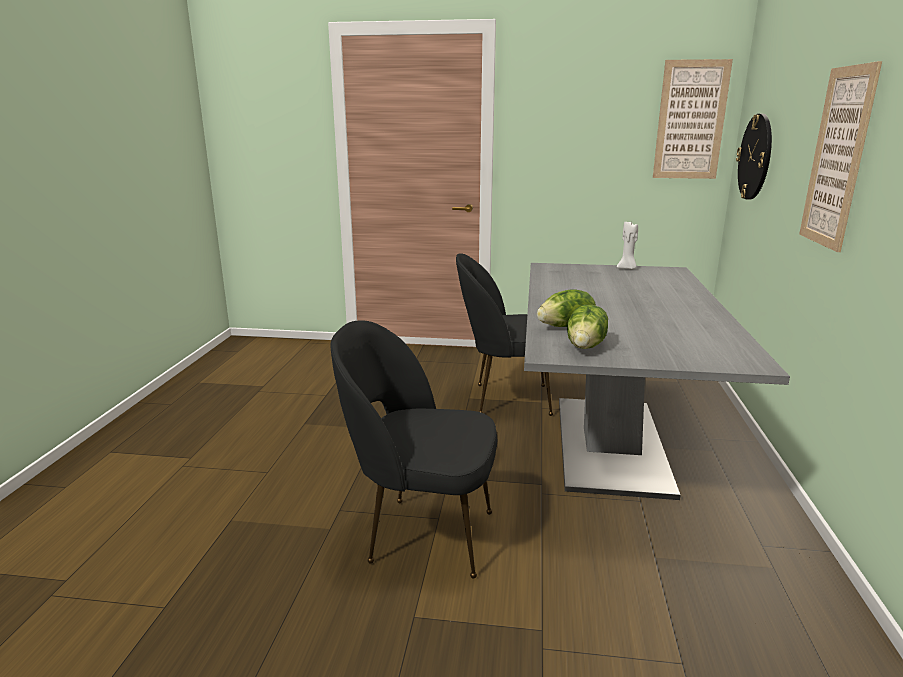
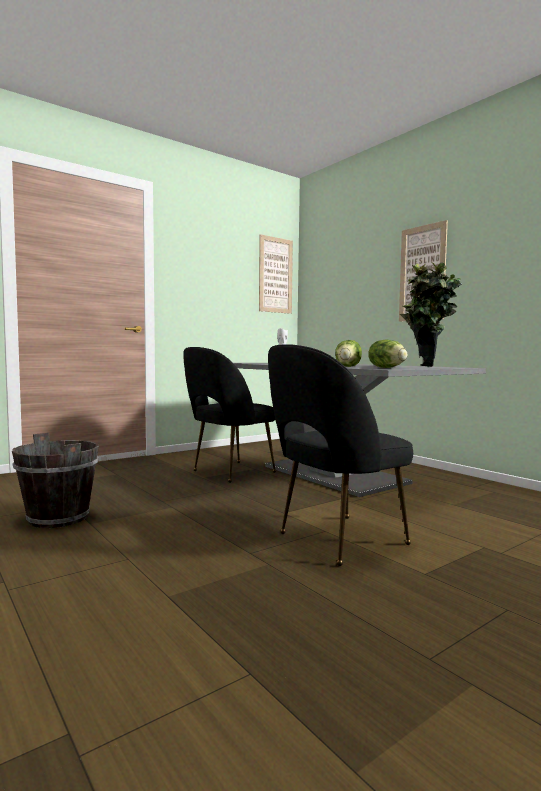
camera: 45 degrees left, 15 degrees down
wall clock [736,114,772,199] -> none
none -> brown bucket [12,433,99,528]
none -> potted plant [400,262,462,367]

